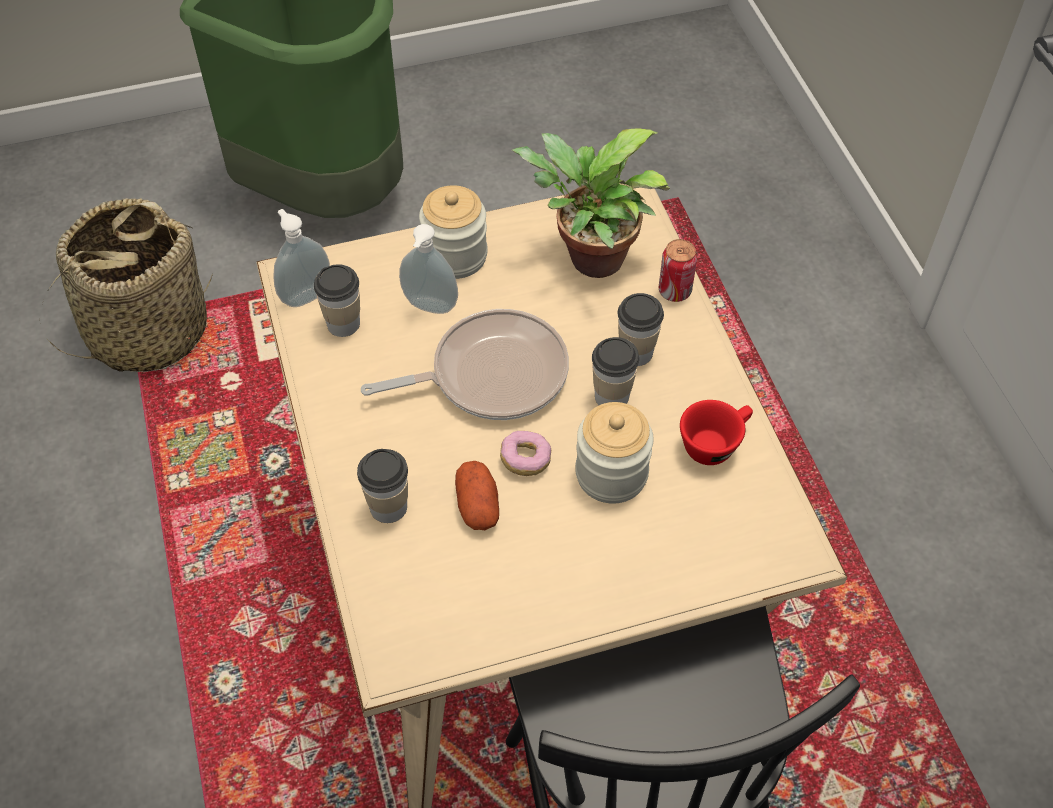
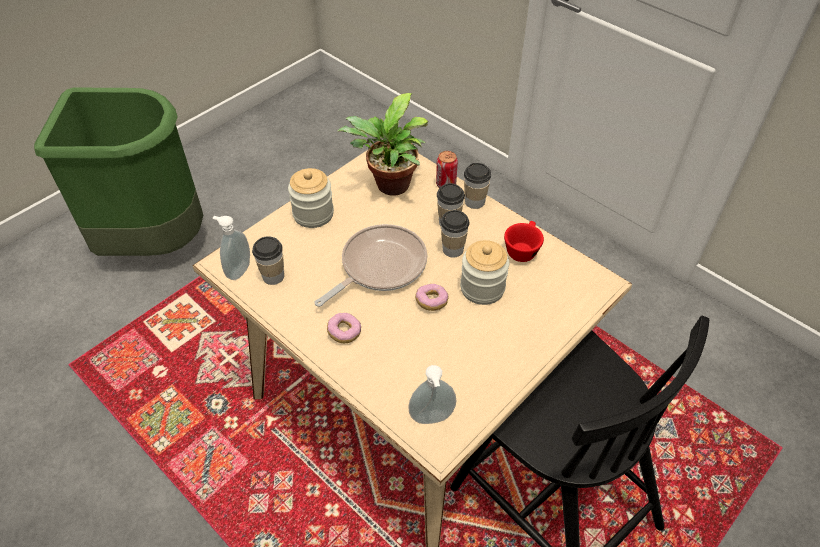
camera: 30 degrees left, 5 degrees down
basket [42,198,213,372] -> none
cup [357,449,408,523] -> cup moved to [464,163,491,209]
soap dispenser [399,224,458,314] -> soap dispenser moved to [409,365,456,424]
potato [455,461,499,530] -> none
none -> donut [327,313,361,343]

